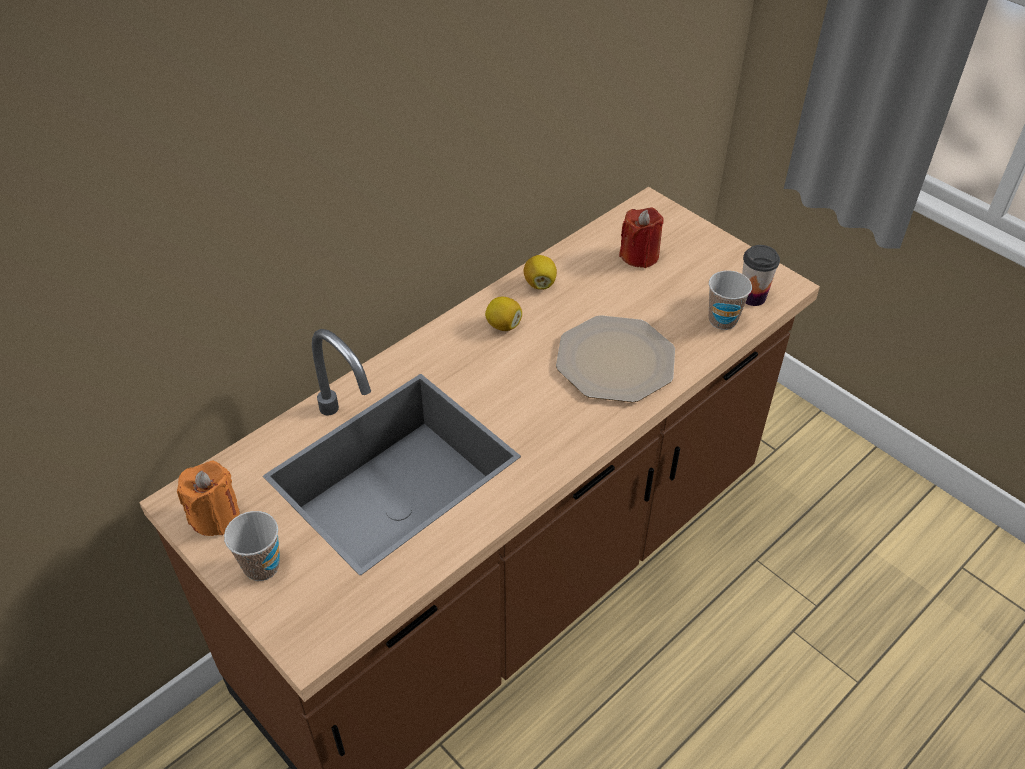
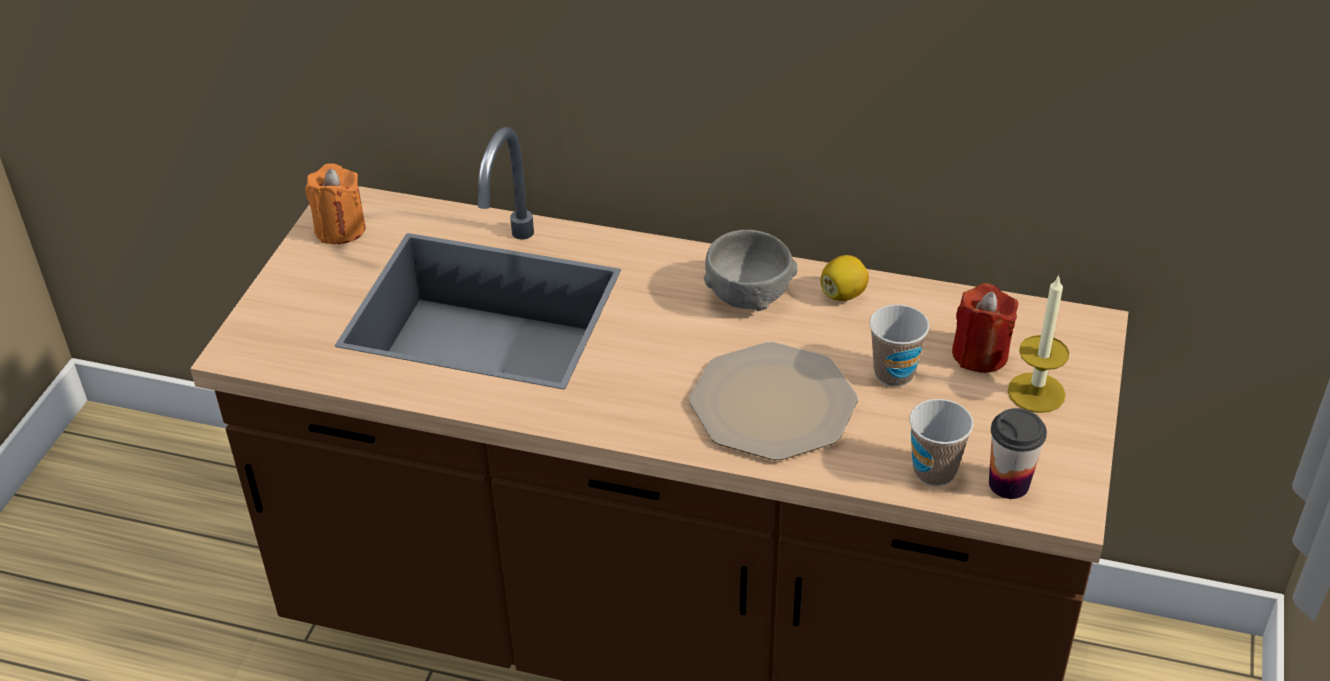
camera: 60 degrees right, 5 degrees down
cup [224,511,280,581] -> cup moved to [870,304,929,387]
lemon [485,297,522,331] -> grey bowl [704,230,797,311]
none -> candle [1008,275,1069,413]

